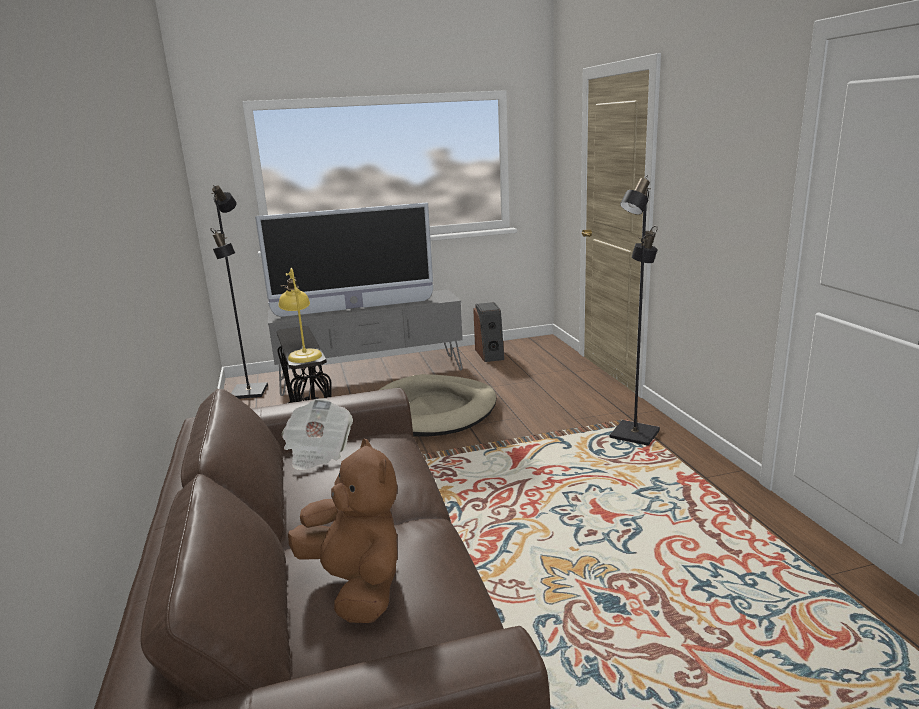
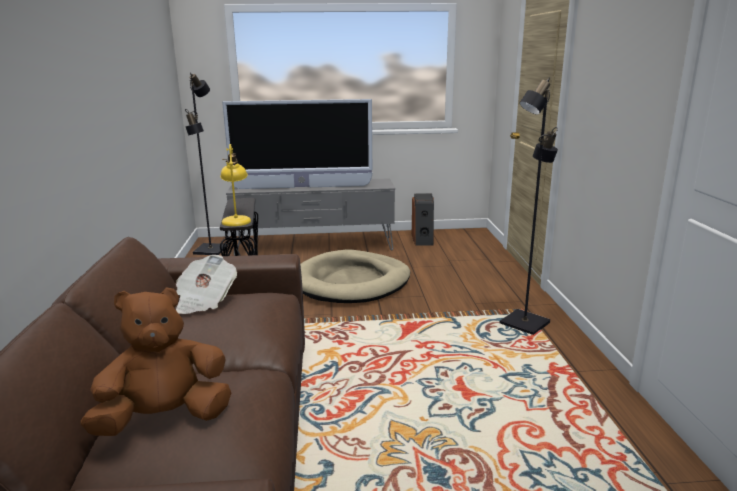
camera: 10 degrees right, 0 degrees up
brown plush toy [288,439,397,623] -> brown plush toy turned 90 degrees counterclockwise [81,287,231,436]

